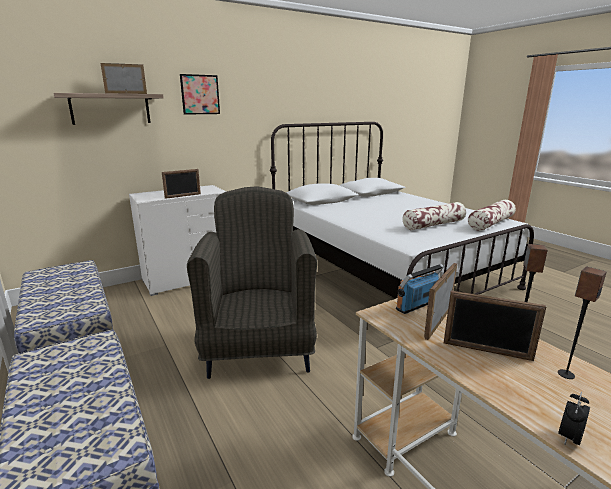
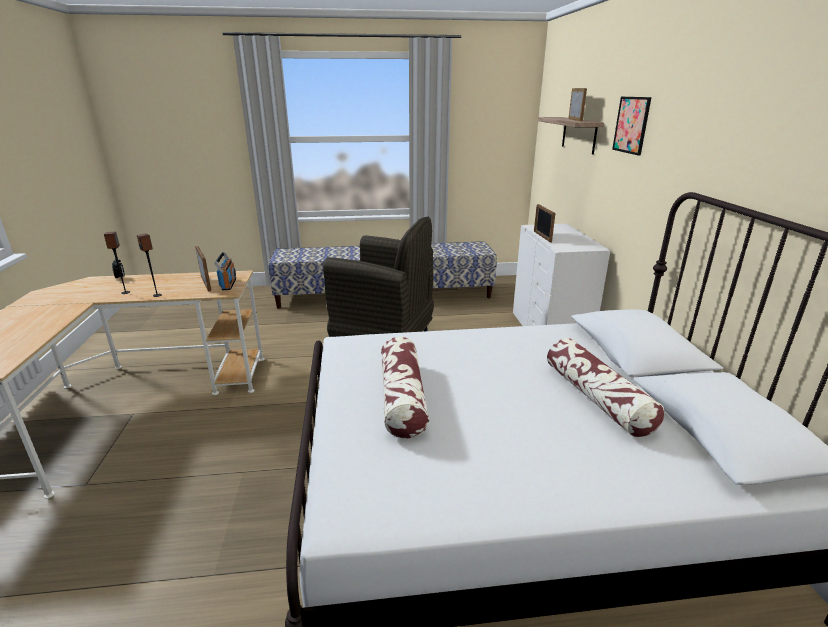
camera: 115 degrees right, 5 degrees up
picture frame [444,291,546,361] -> none
pillow [468,200,516,231] -> pillow moved to [547,338,665,437]

